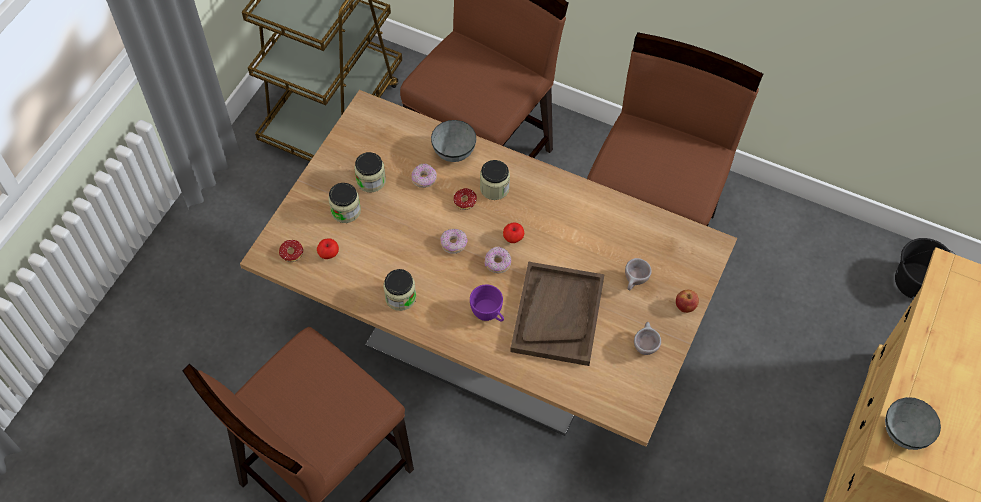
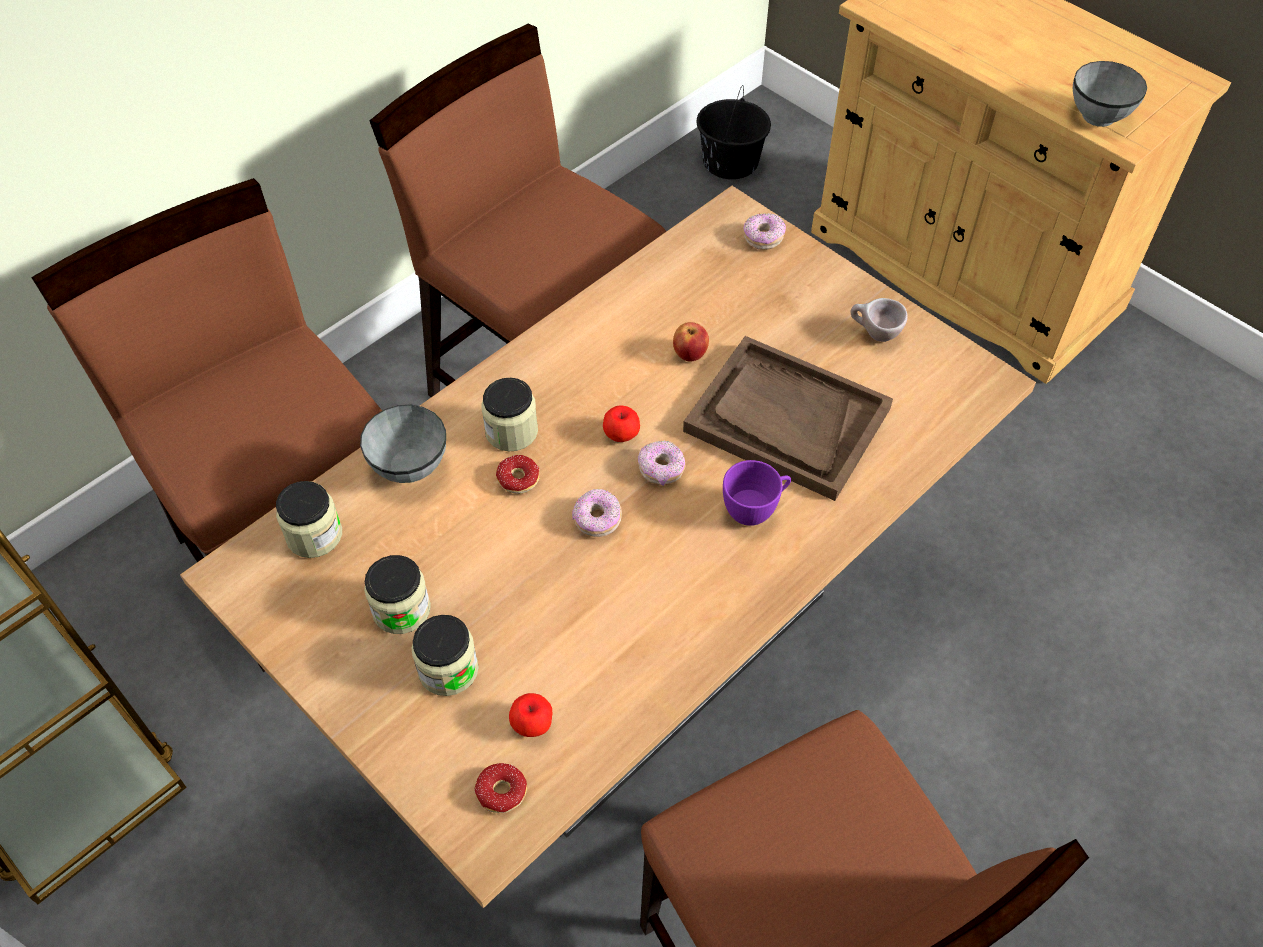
camera: 70 degrees left, 5 degrees down
jar [383,269,416,311] -> jar moved to [276,481,342,558]
donut [411,163,437,188] -> donut moved to [744,213,786,250]
beige cup [625,258,652,290] -> none
apple [676,290,699,313] -> apple moved to [673,322,709,362]

